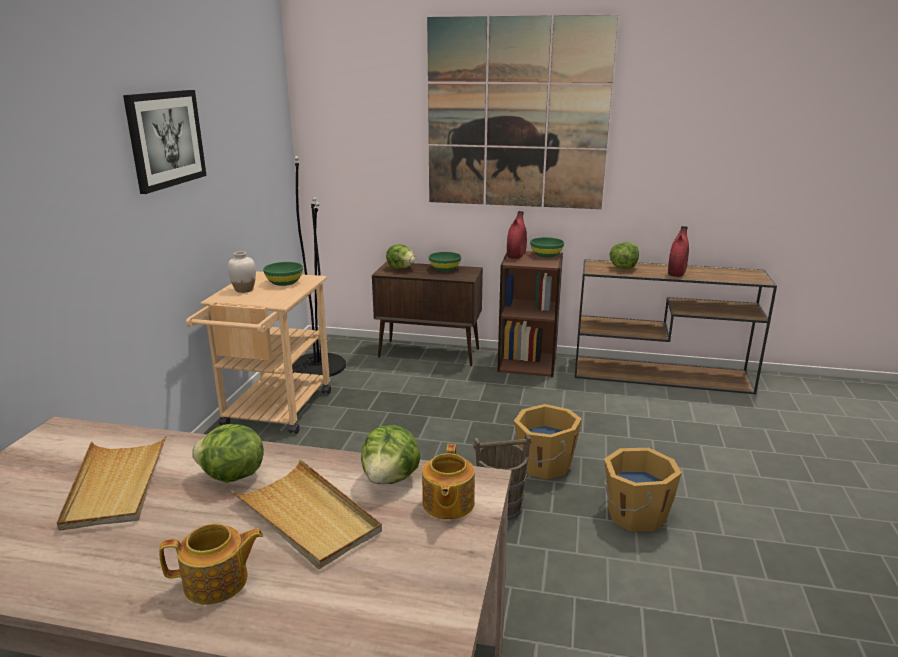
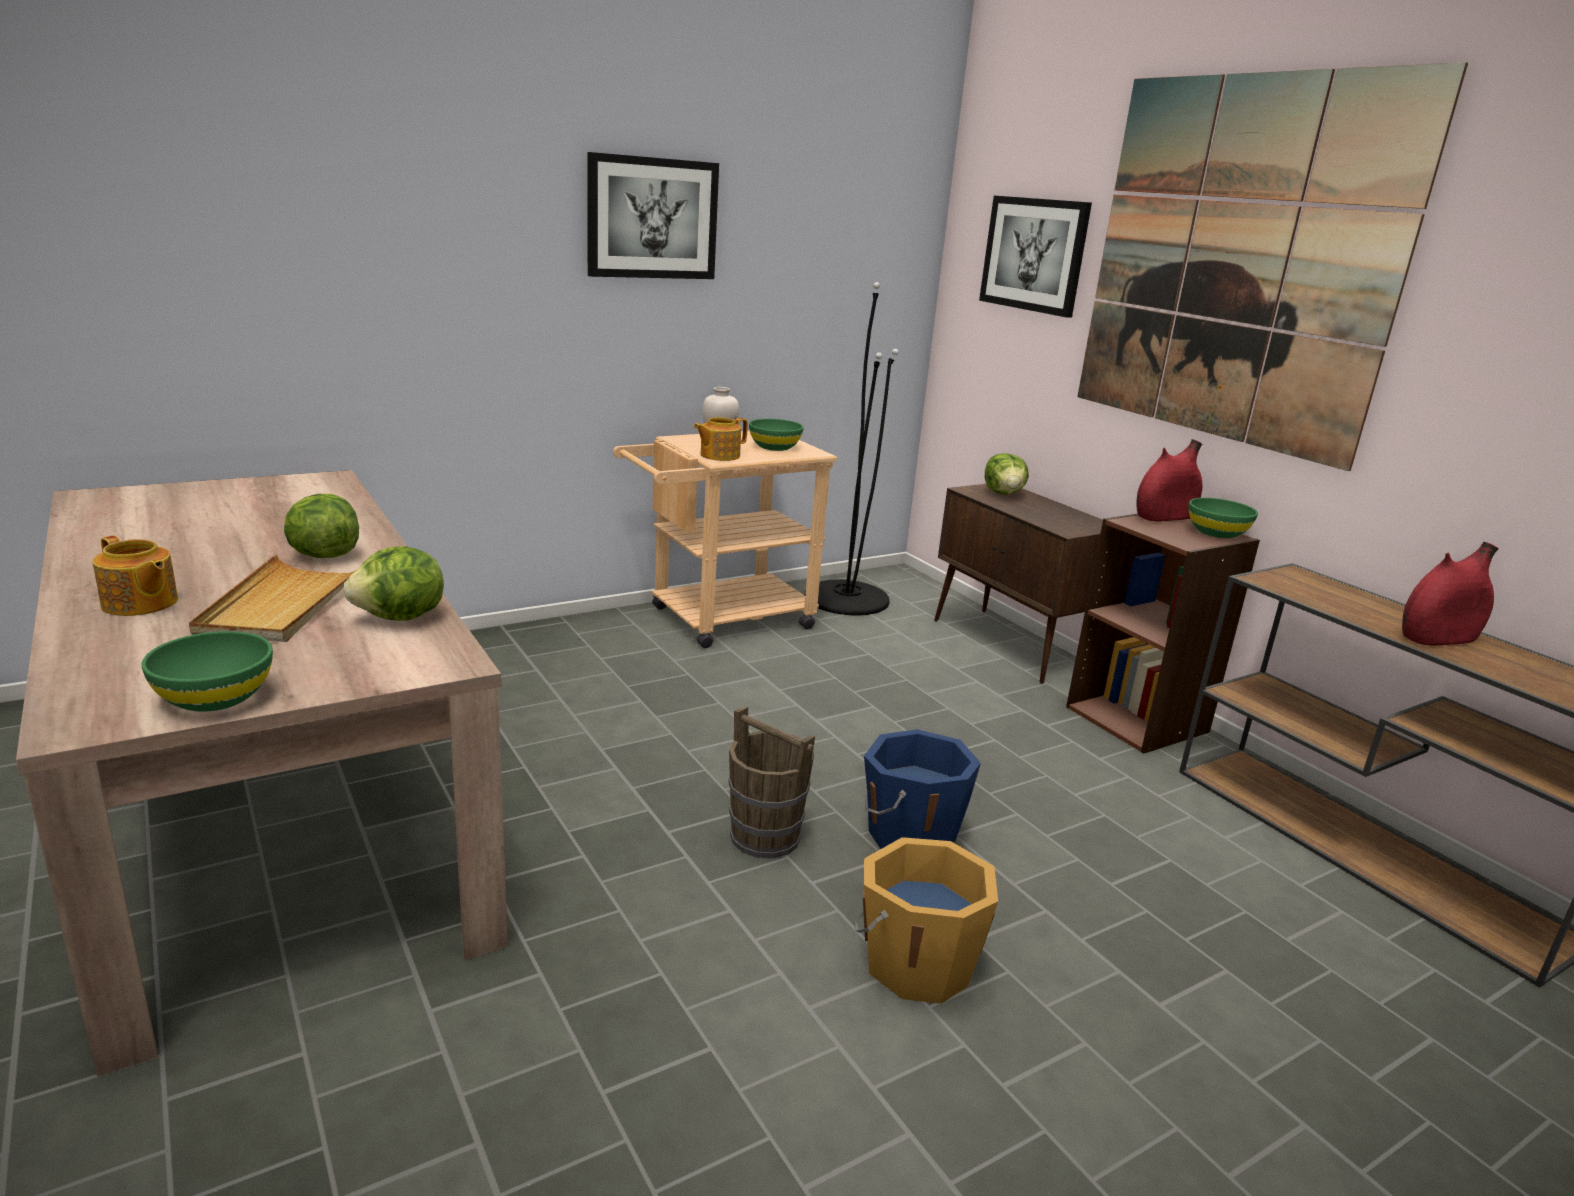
camera: 45 degrees right, 0 degrees up
beige tray [56,434,167,531] -> none
teapot [422,444,475,519] -> teapot moved to [694,417,748,461]
green bowl [429,252,461,272] -> green bowl moved to [141,631,273,712]
orange bucket [514,404,582,480] -> blue bucket [864,729,981,849]
lettuce [609,242,639,269] -> none
none -> picture [979,196,1092,318]

